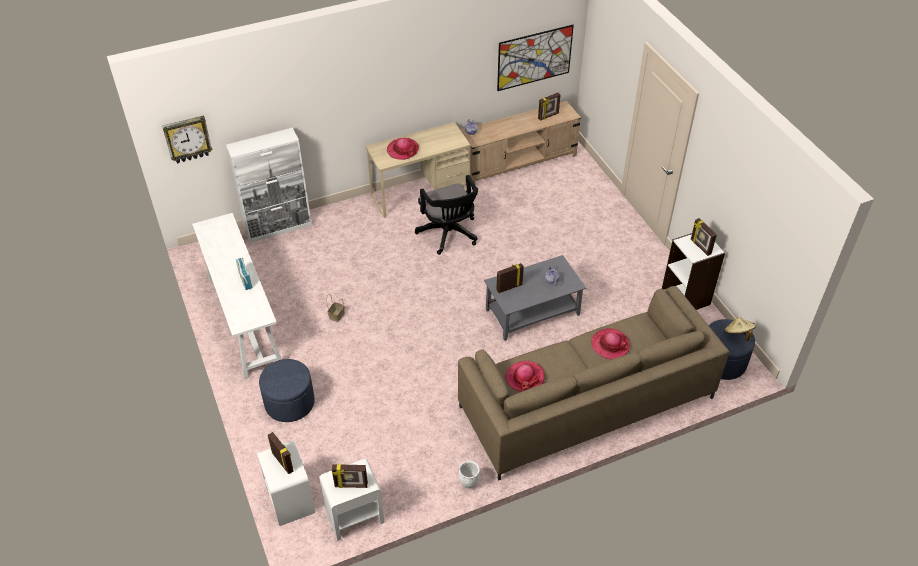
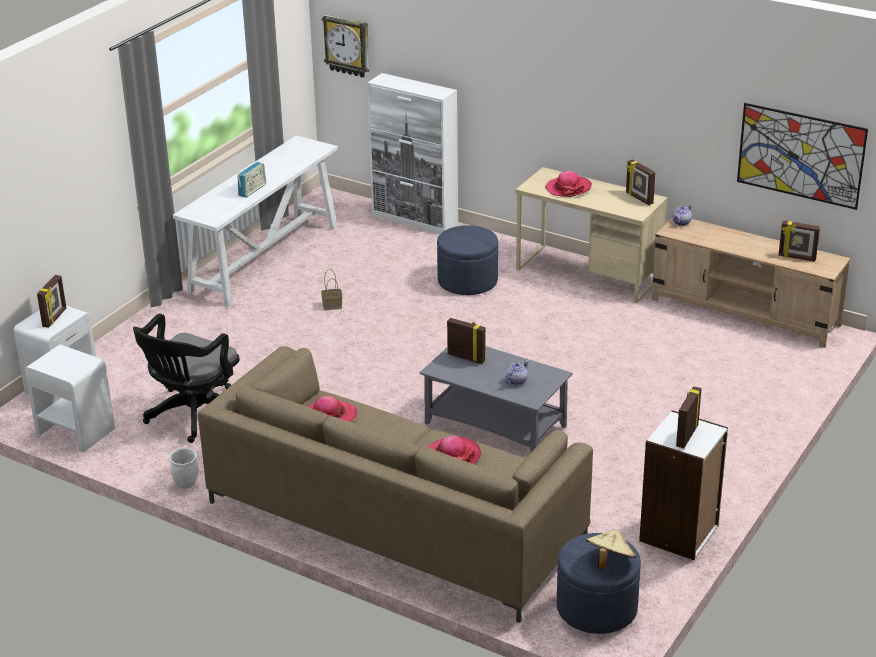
camera: 55 degrees right, 15 degrees down
blue ottoman [259,359,315,422] -> blue ottoman moved to [437,225,498,295]
picture frame [332,464,368,488] -> picture frame moved to [626,159,655,205]
black office chair [415,175,478,255] -> black office chair moved to [133,313,240,443]

